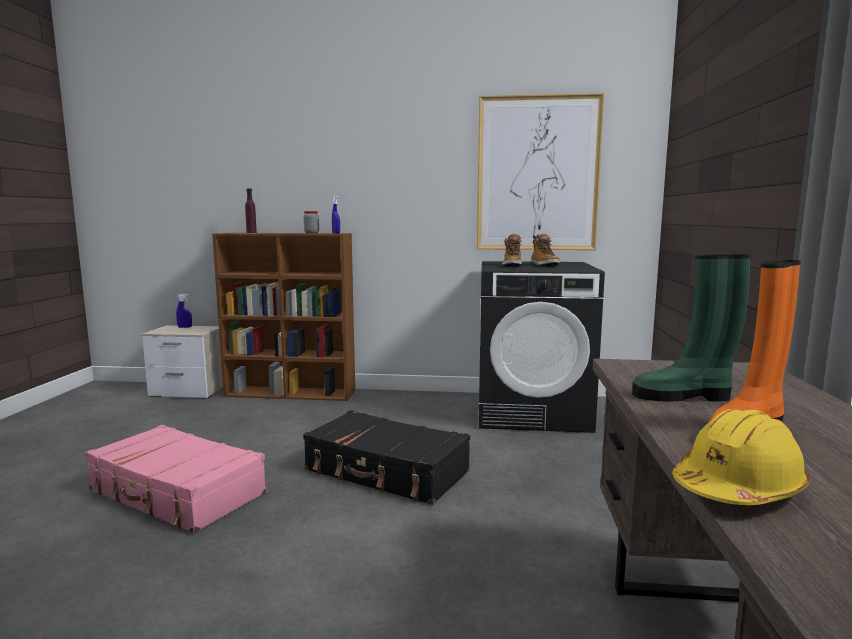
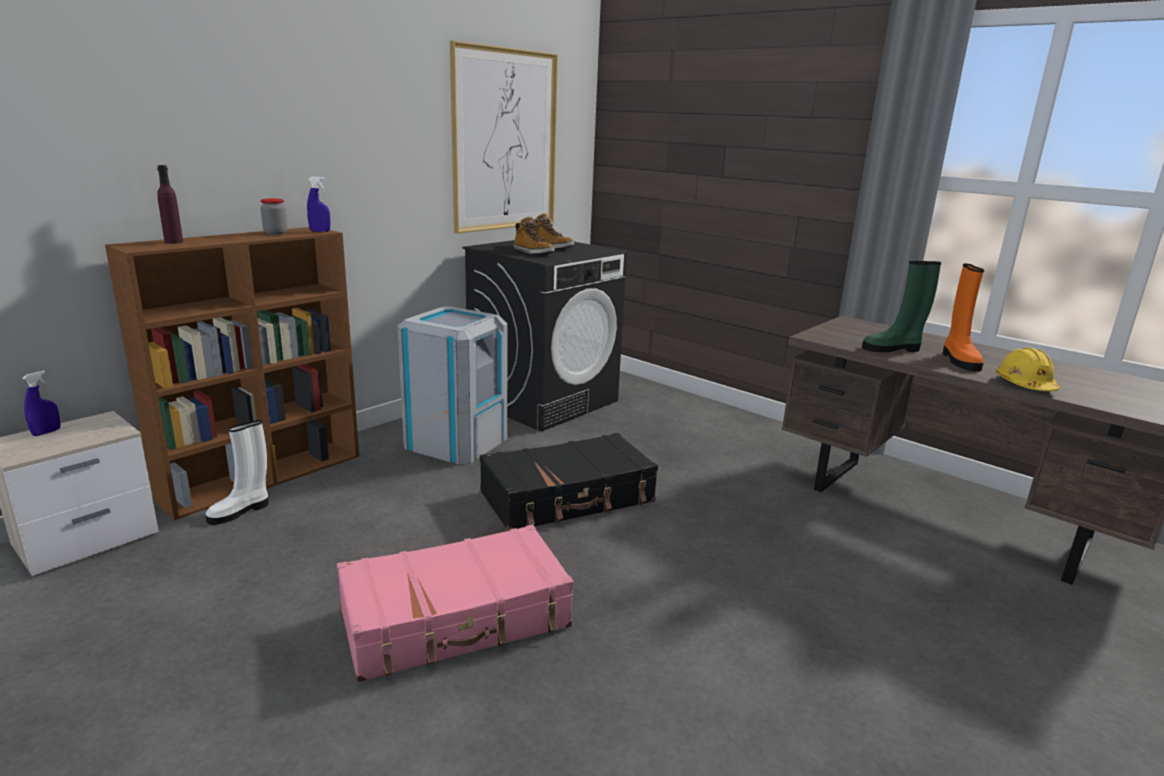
camera: 55 degrees left, 10 degrees up
green boot [632,255,751,402] -> green boot turned 45 degrees clockwise [862,261,941,352]
none -> white boot [205,420,269,525]
none -> grey trash can [398,306,508,465]

